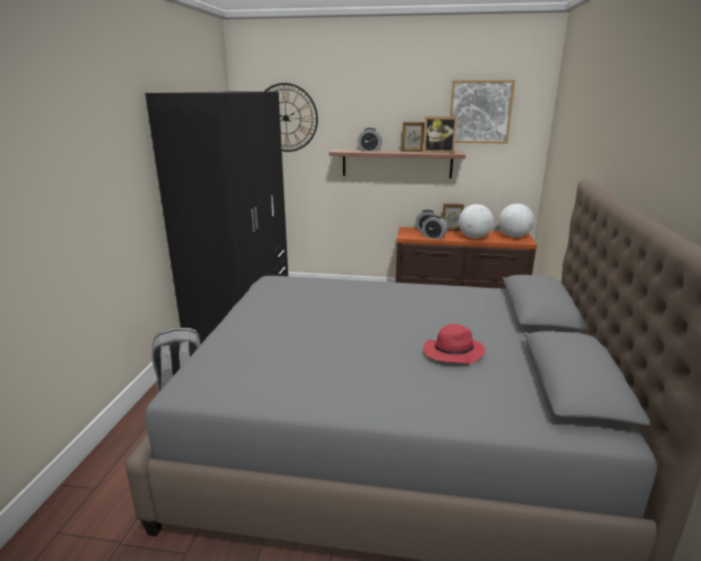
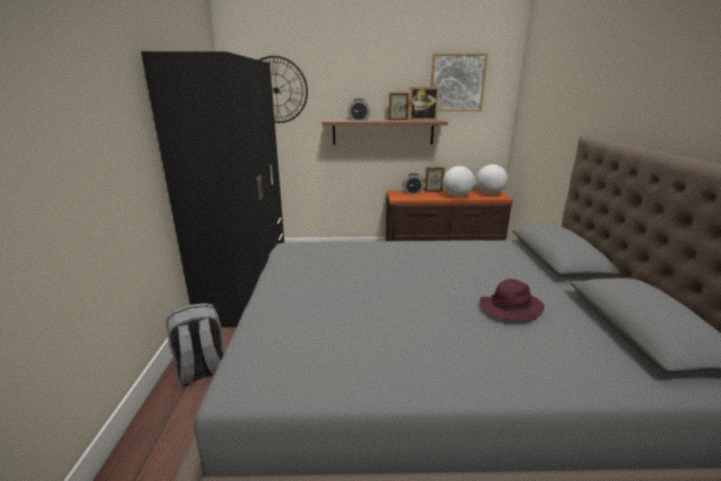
camera: 10 degrees left, 0 degrees up
alarm clock [422,215,448,239] -> none
red hat [423,324,485,364] -> purple hat [479,279,544,320]

